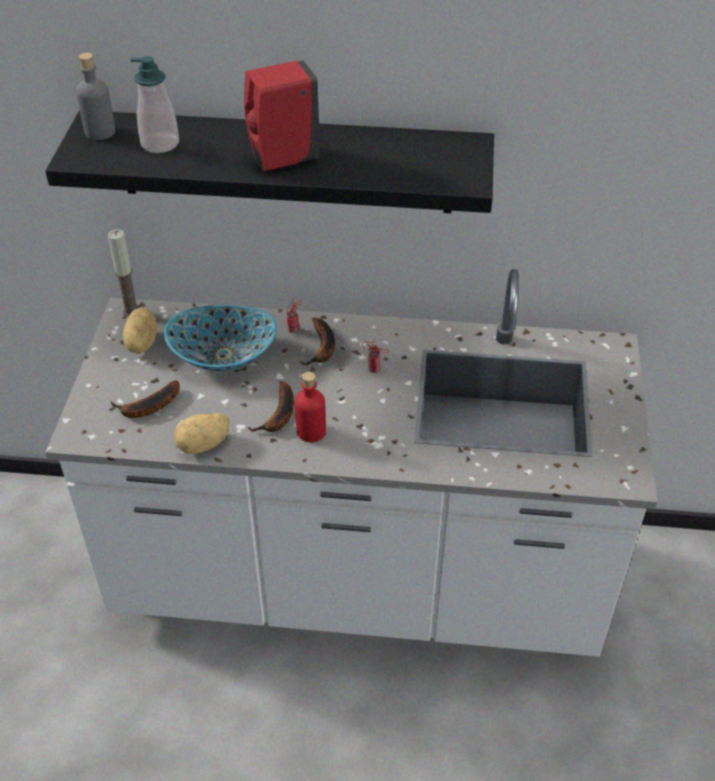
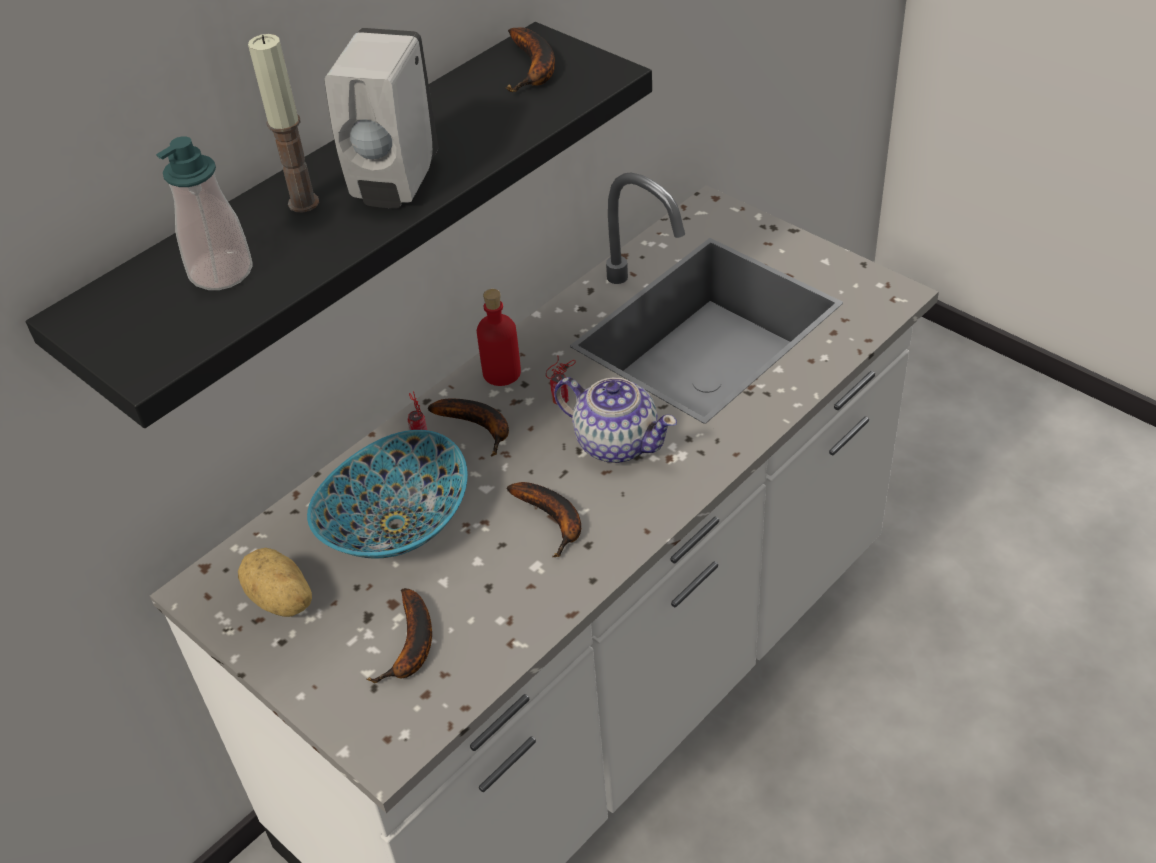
camera: 50 degrees left, 0 degrees up
grey bottle [76,53,115,140] -> none
candle [108,229,139,316] -> candle moved to [248,34,319,212]
potato [174,413,229,454] -> none
red soap dispenser [244,60,320,171] -> white soap dispenser [324,28,438,208]
red bottle [295,372,326,442] -> red bottle moved to [477,289,521,386]
none -> banana [505,27,555,92]
none -> teapot [554,377,677,463]

